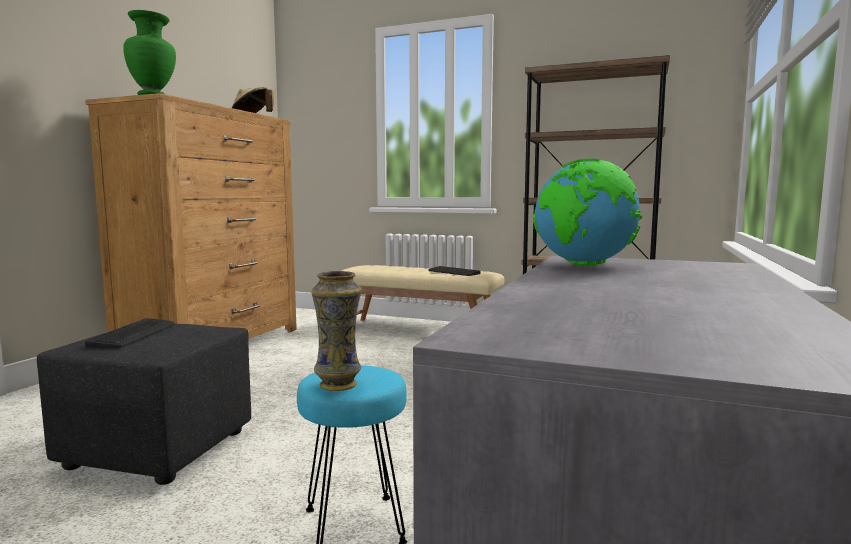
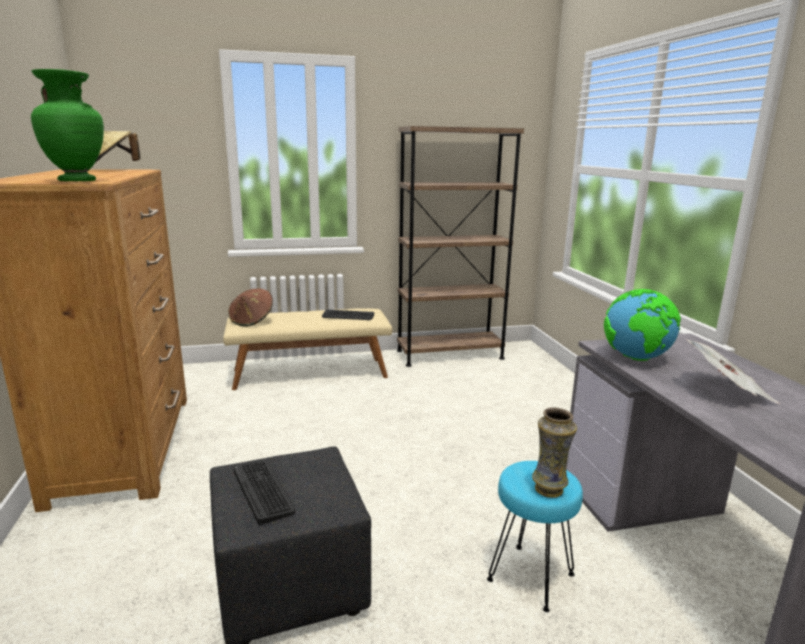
camera: 35 degrees left, 10 degrees up
none -> brown hat [228,289,273,327]
none -> newspaper [686,339,781,404]

